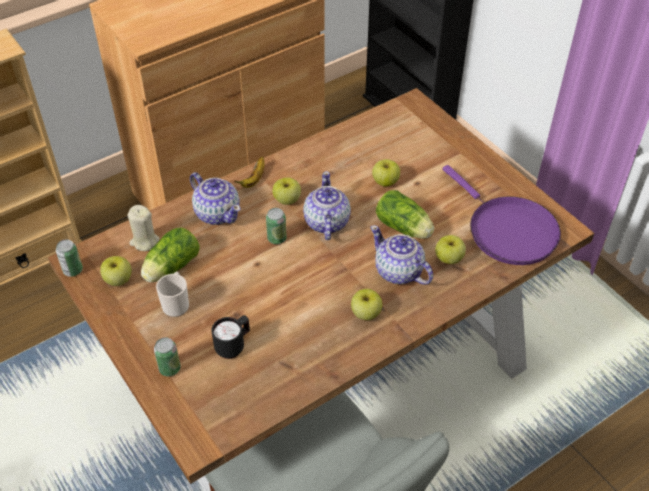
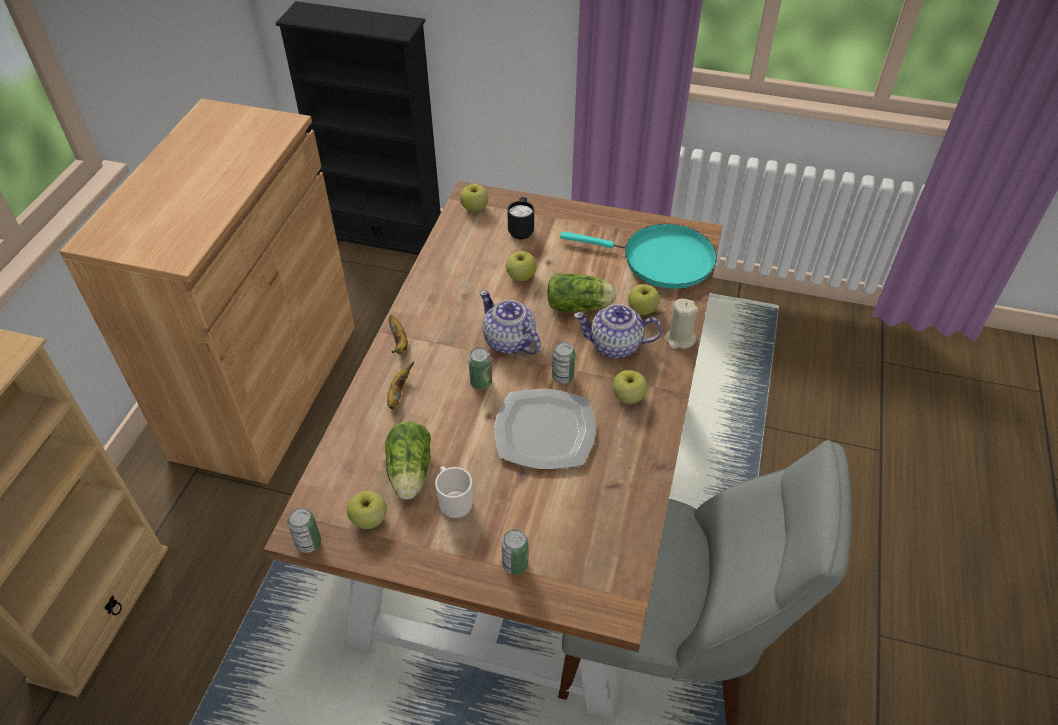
camera: 40 degrees left, 0 degrees up
beige candle [127,205,160,251] -> beige candle moved to [664,299,699,349]
teapot [190,172,240,225] -> banana [387,361,414,409]
black mug [212,315,250,359] -> black mug moved to [507,197,534,239]
apple [273,177,301,205] -> apple moved to [460,184,488,212]
purple frying pan [442,165,561,265] -> turquoise frying pan [560,224,717,289]
none -> plate [494,389,596,469]
none -> can [552,342,575,384]

